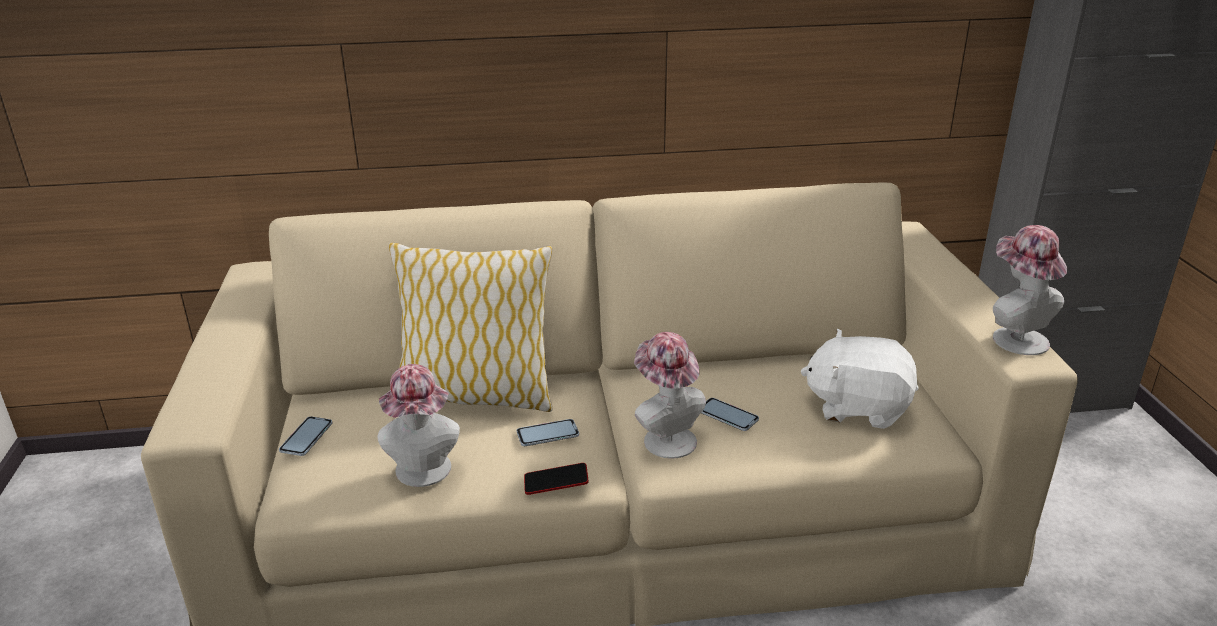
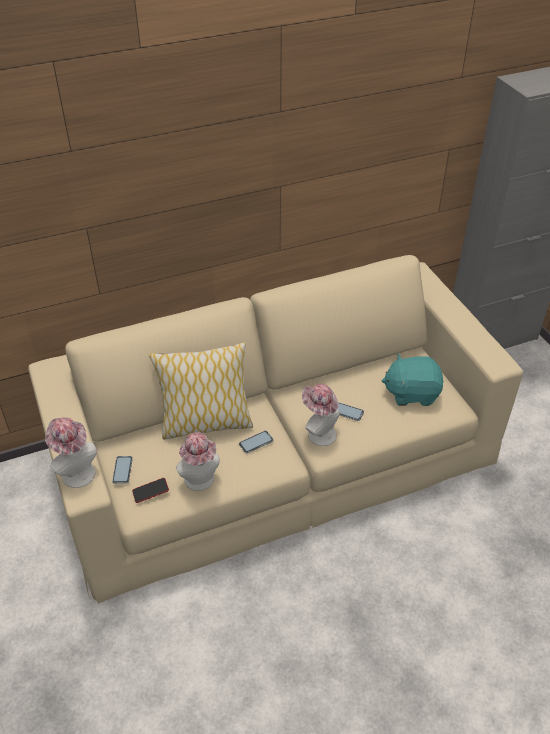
camera: 15 degrees left, 15 degrees up
phone [524,463,589,495] -> phone moved to [132,478,169,503]
white plush toy [801,329,919,429] -> turquoise plush toy [382,353,443,406]
hat [993,225,1068,355] -> hat moved to [45,417,97,488]

